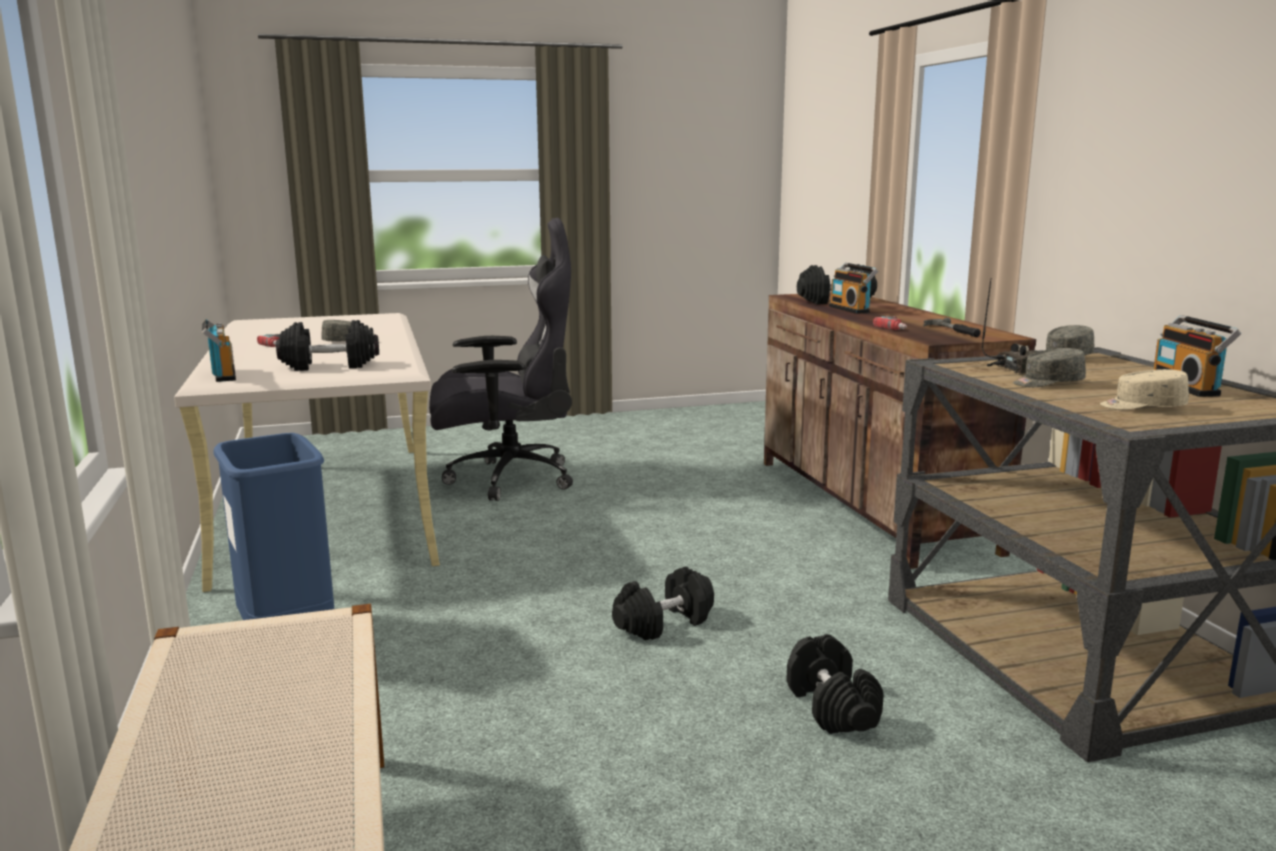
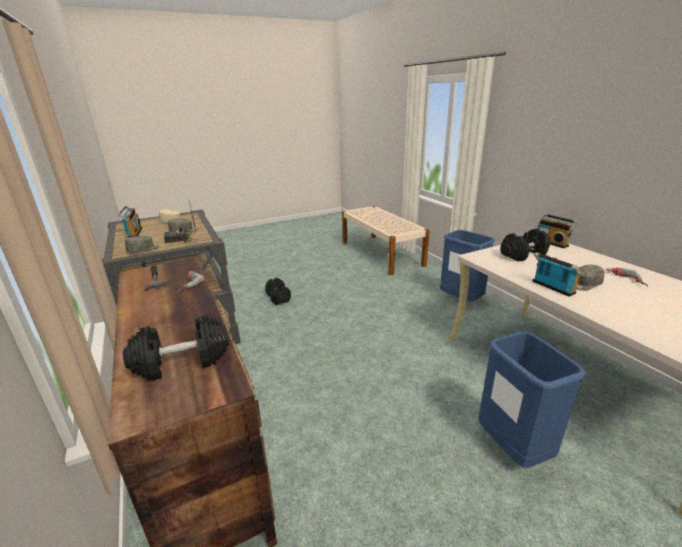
camera: 170 degrees right, 10 degrees up
black office chair [429,218,573,501] -> blue trash can [478,332,586,468]
black dumbbell [612,566,714,641] -> none
radio [829,263,878,314] -> radio moved to [533,252,581,297]

